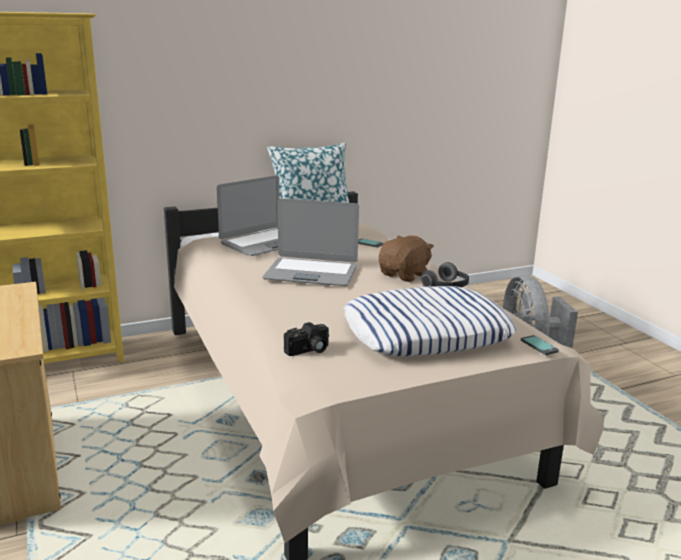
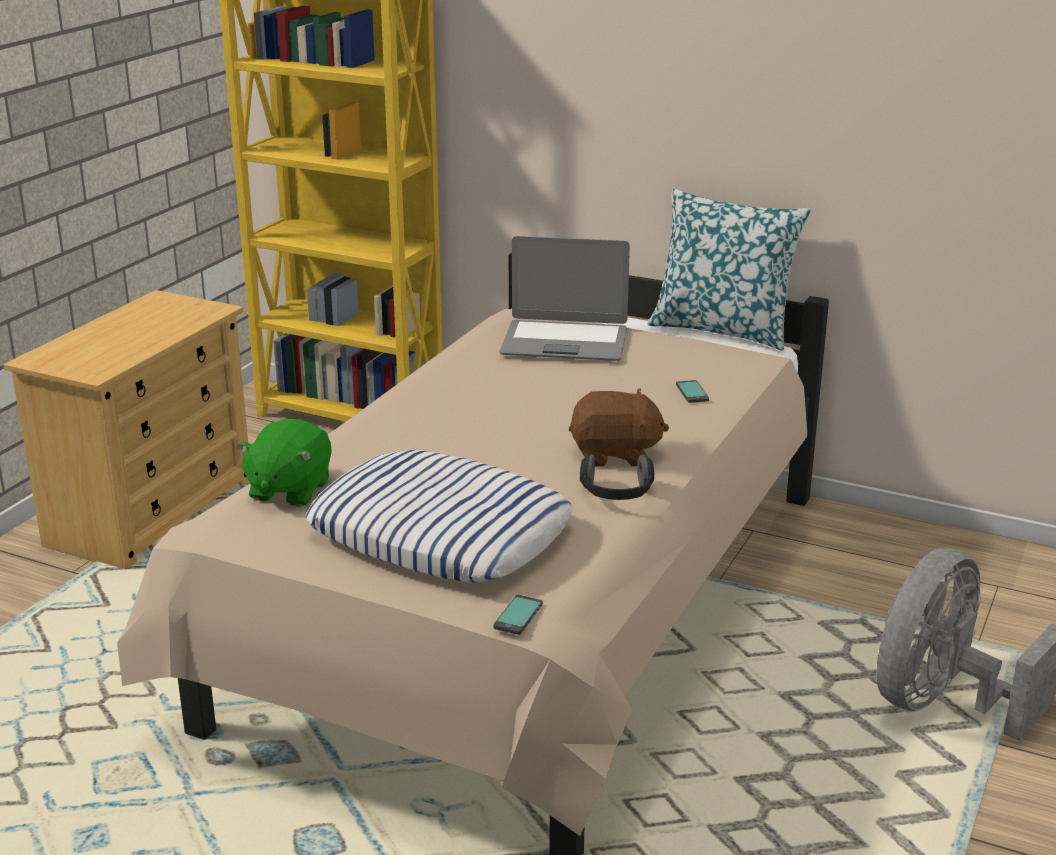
camera: 50 degrees right, 5 degrees up
laptop [262,198,359,286] -> none
camera [284,322,329,356] -> green plush toy [237,419,332,507]

